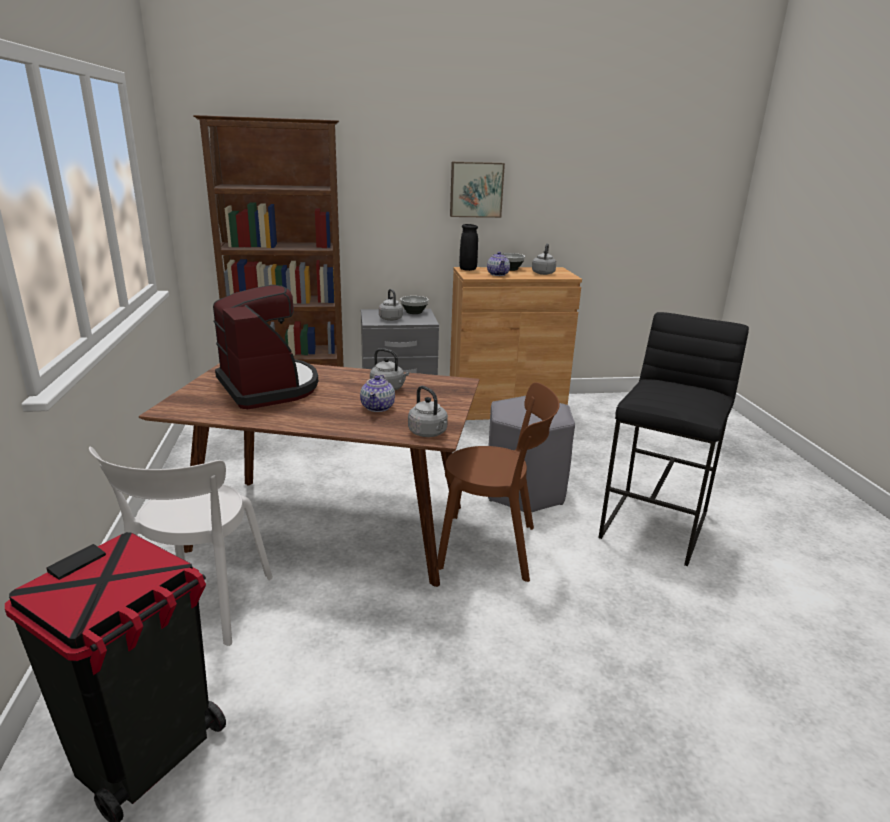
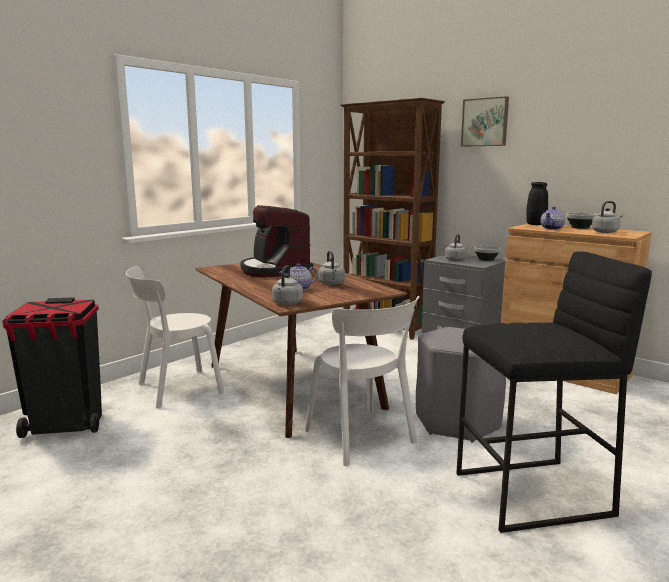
camera: 50 degrees right, 10 degrees down
coffee machine [213,285,318,409] -> coffee machine turned 135 degrees clockwise [240,205,313,277]
brown chair [437,382,560,582] -> white chair [305,296,420,466]
picture [450,162,505,218] -> picture moved to [461,96,509,146]

